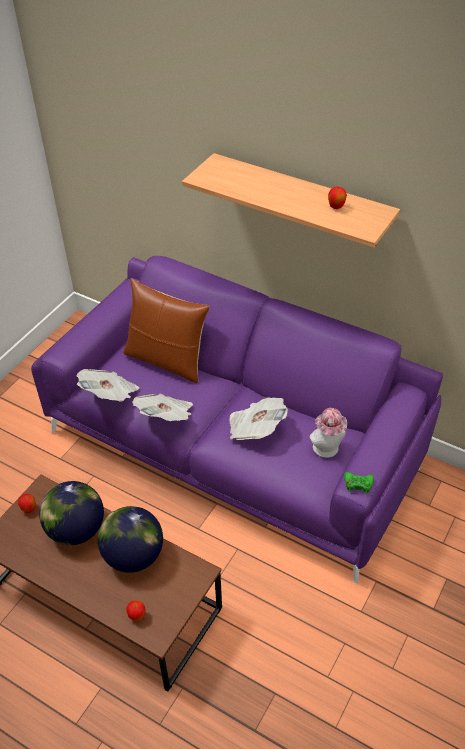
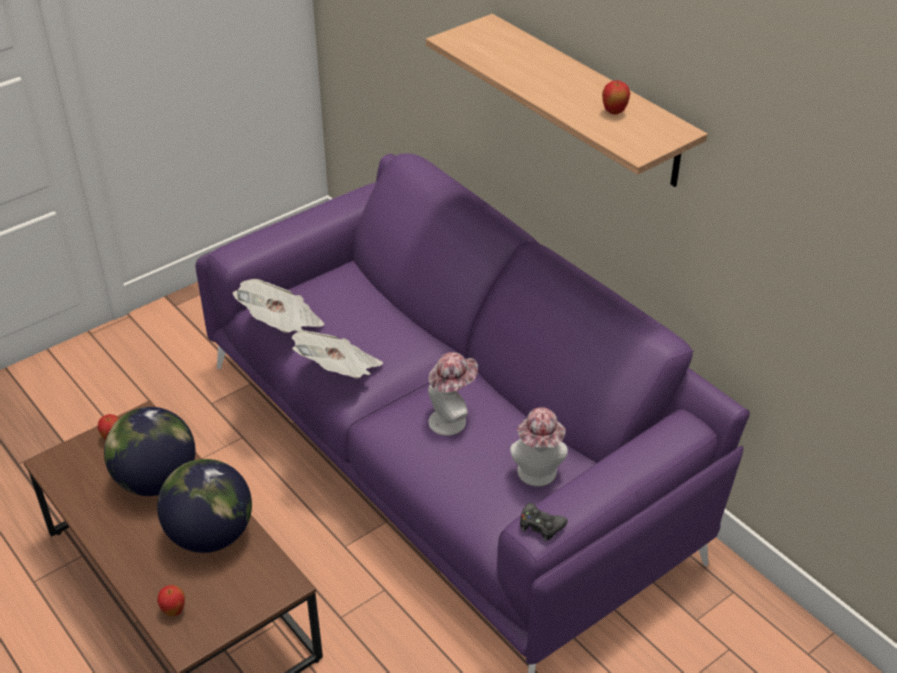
camera: 20 degrees right, 5 degrees down
brown pillow [123,278,210,383] -> none
newspaper [229,398,288,440] -> hat [428,352,478,436]
green game controller [344,472,374,494] -> black game controller [520,503,568,542]

